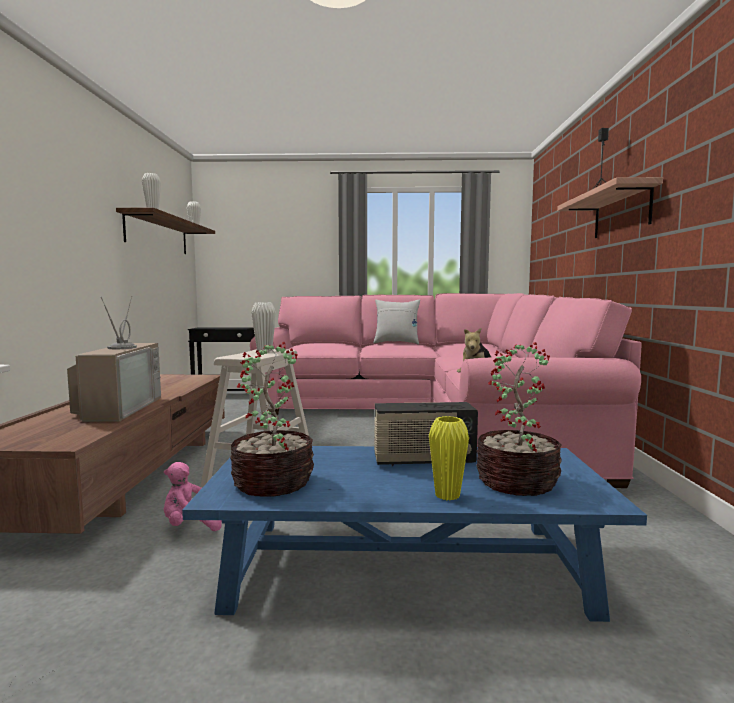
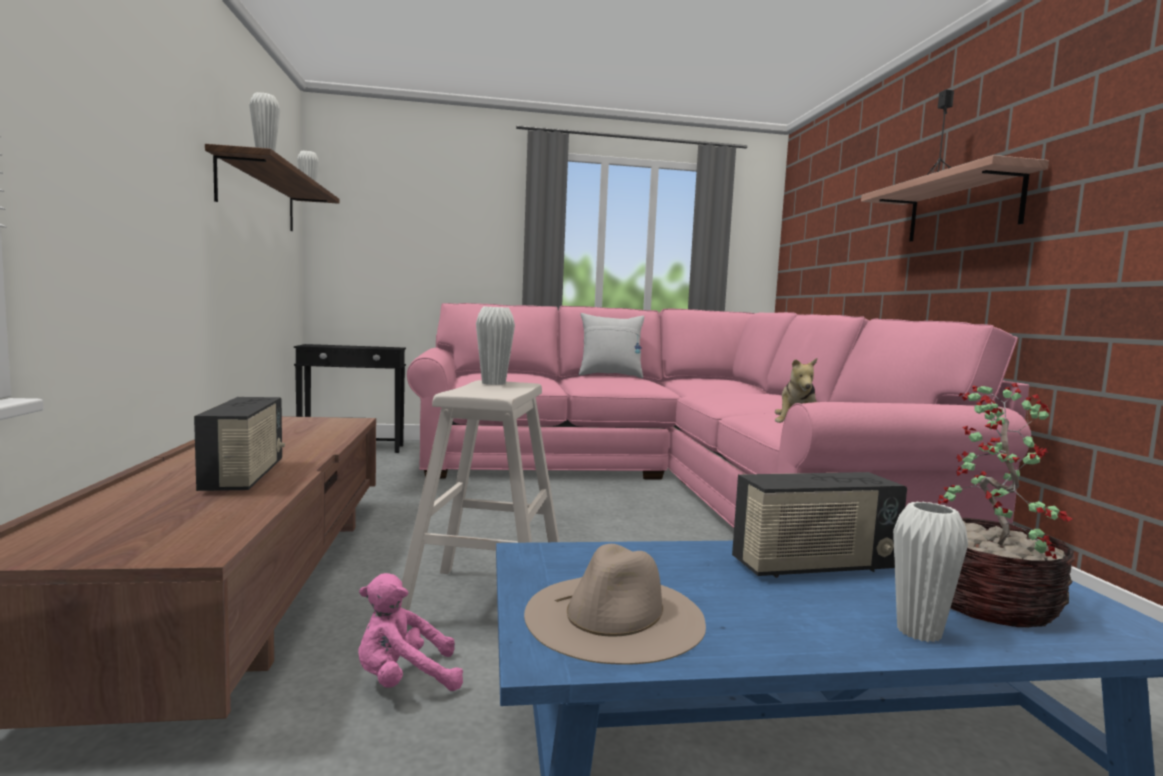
camera: 10 degrees left, 0 degrees up
television [67,296,161,422] -> radio [194,397,285,491]
potted plant [230,342,314,497] -> beige hat [524,544,706,665]
yellow vase [429,416,469,501] -> white vase [893,501,968,642]

